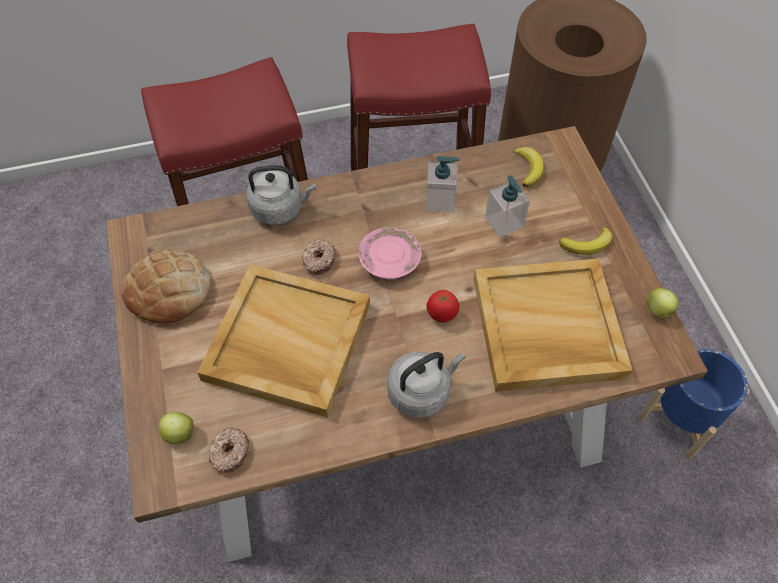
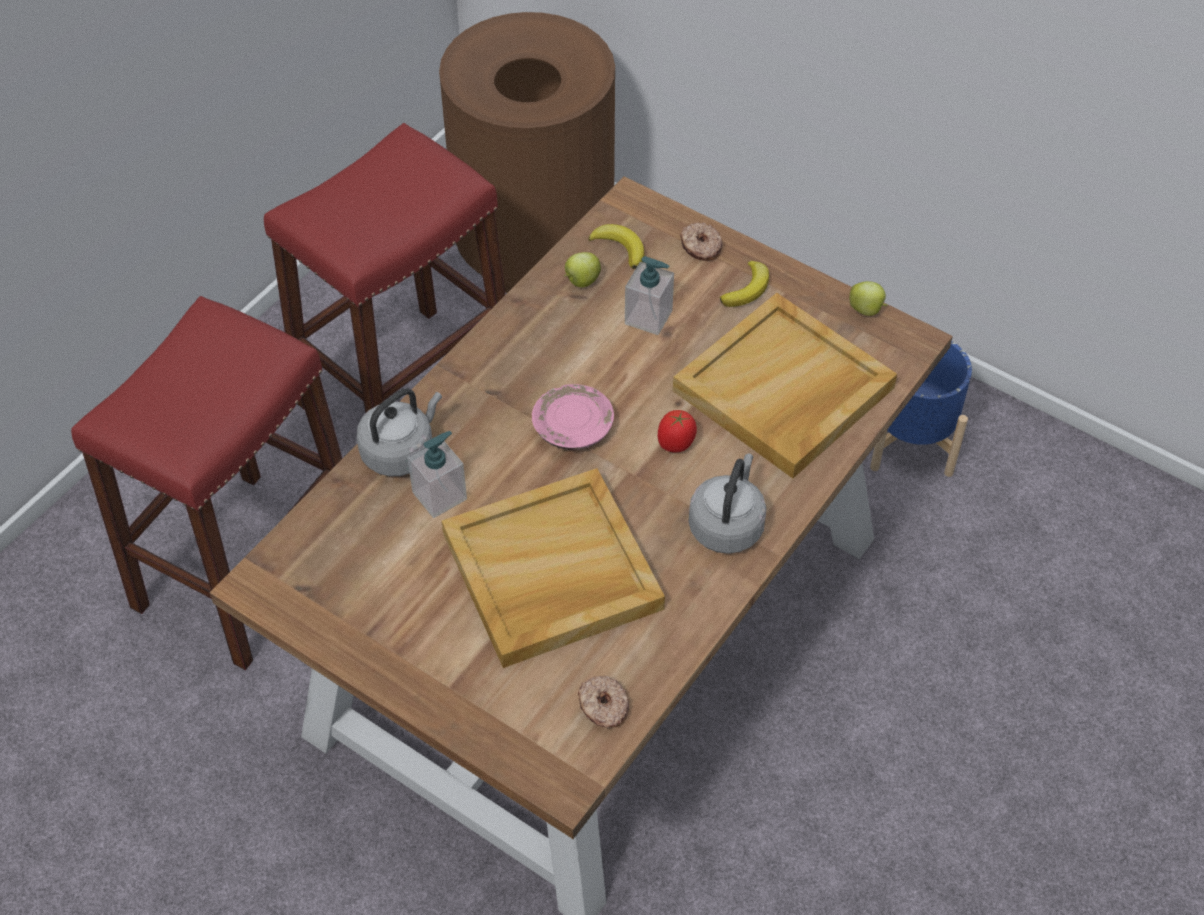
camera: 40 degrees left, 5 degrees down
bread [121,249,211,324] -> none
apple [157,412,194,444] -> apple moved to [564,252,601,287]
donut [302,238,336,275] -> donut moved to [680,223,722,261]
soap dispenser [425,156,460,212] -> soap dispenser moved to [407,431,467,518]

